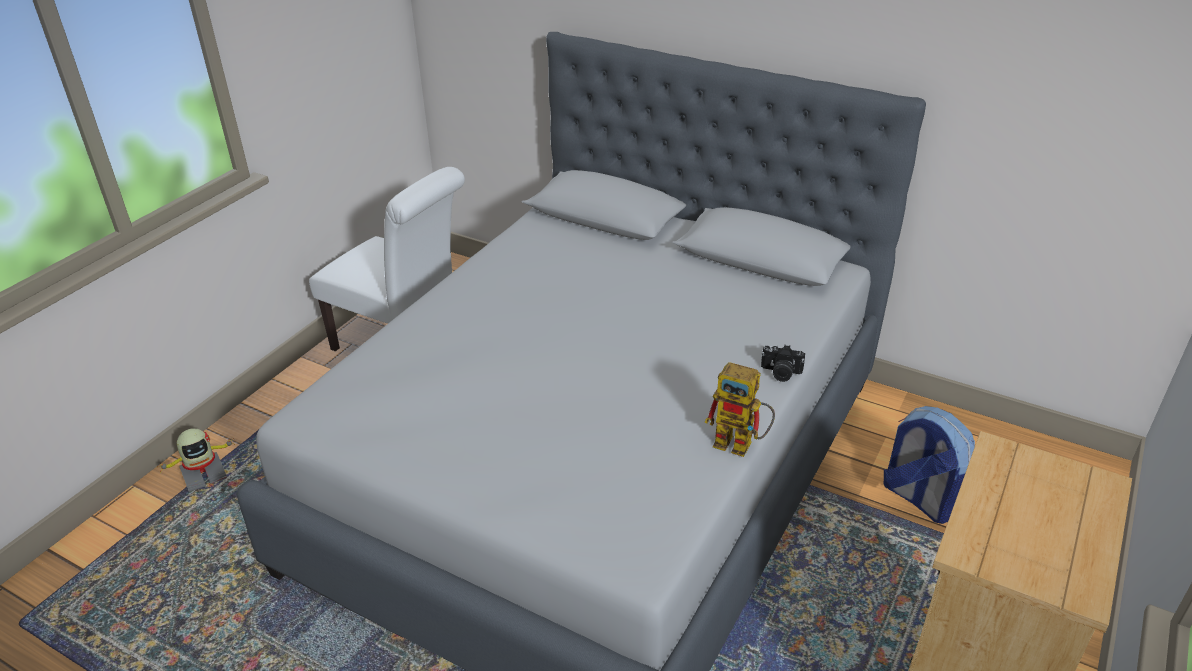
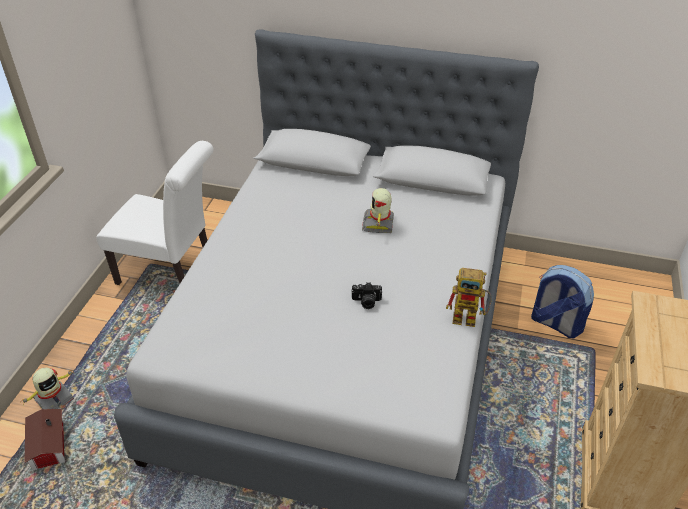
camera: 15 degrees left, 5 degrees up
camera [761,345,805,382] -> camera moved to [351,282,382,309]
none -> toy house [25,409,65,470]
none -> toy robot [362,188,394,233]

